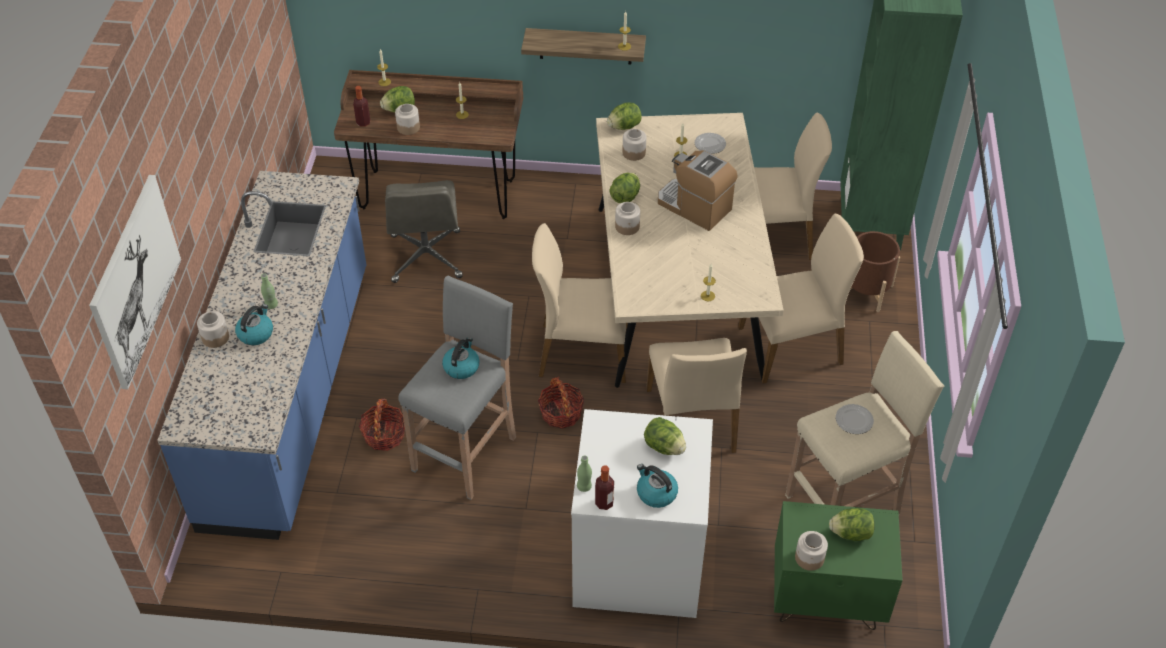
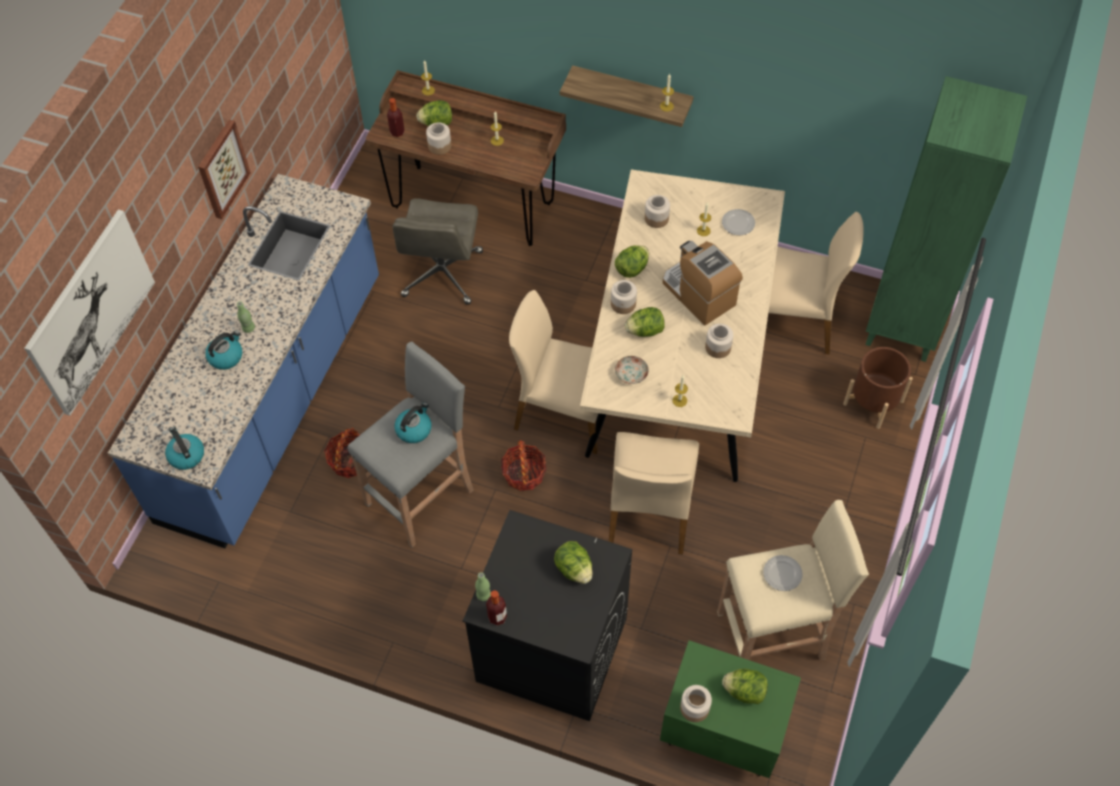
camera: 15 degrees right, 10 degrees up
jar [197,311,229,348] -> jar moved to [705,324,733,358]
white washing machine [571,409,713,618] -> black washing machine [463,510,632,721]
lettuce [607,102,642,130] -> lettuce moved to [625,307,665,337]
kettle [637,464,678,508] -> kettle moved to [165,427,204,470]
beige chair [738,214,864,384] -> none
none -> picture [198,120,251,219]
none -> plate [615,356,649,384]

